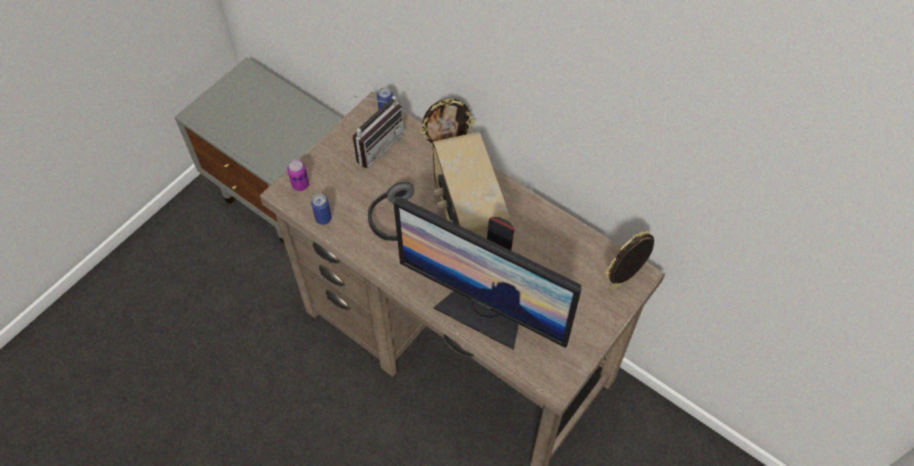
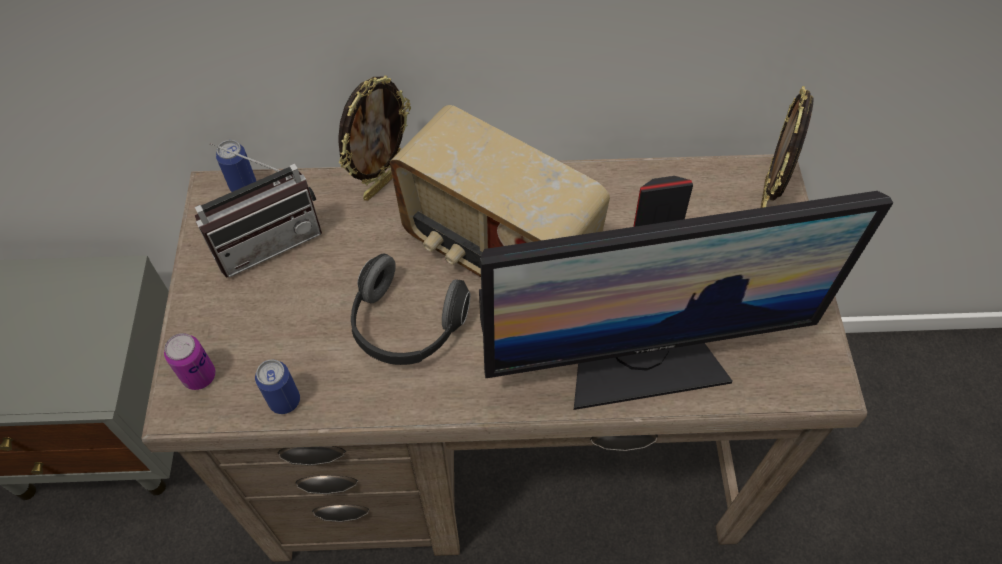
camera: 40 degrees left, 0 degrees up
radio [353,96,404,168] -> radio turned 60 degrees clockwise [195,143,322,278]

